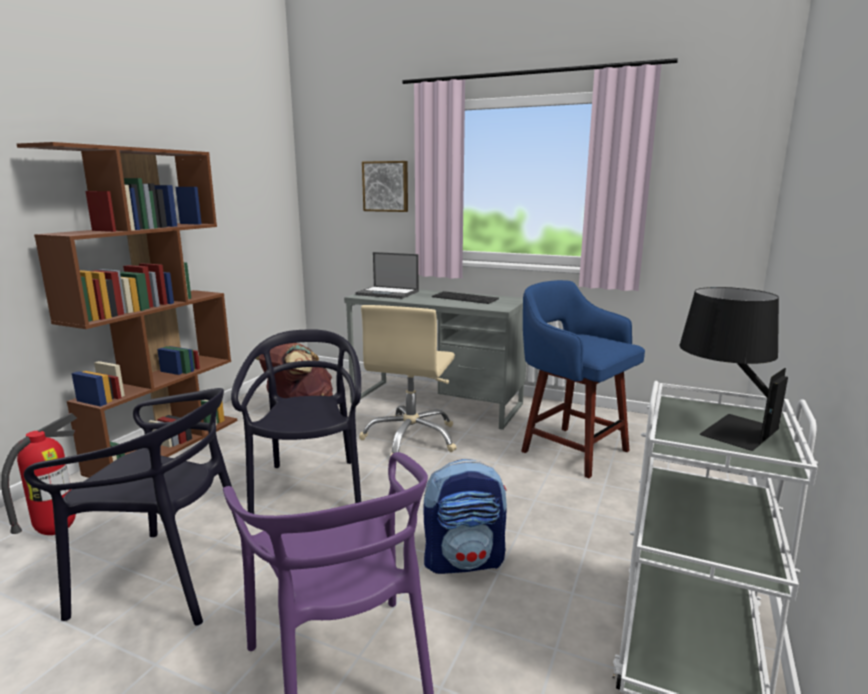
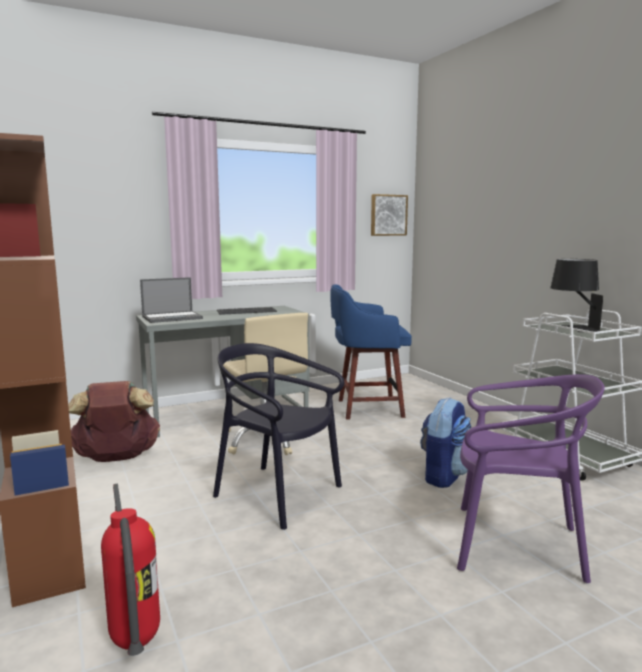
camera: 50 degrees left, 5 degrees down
black chair [24,388,240,626] -> none
picture [362,161,408,212] -> picture moved to [371,194,408,236]

